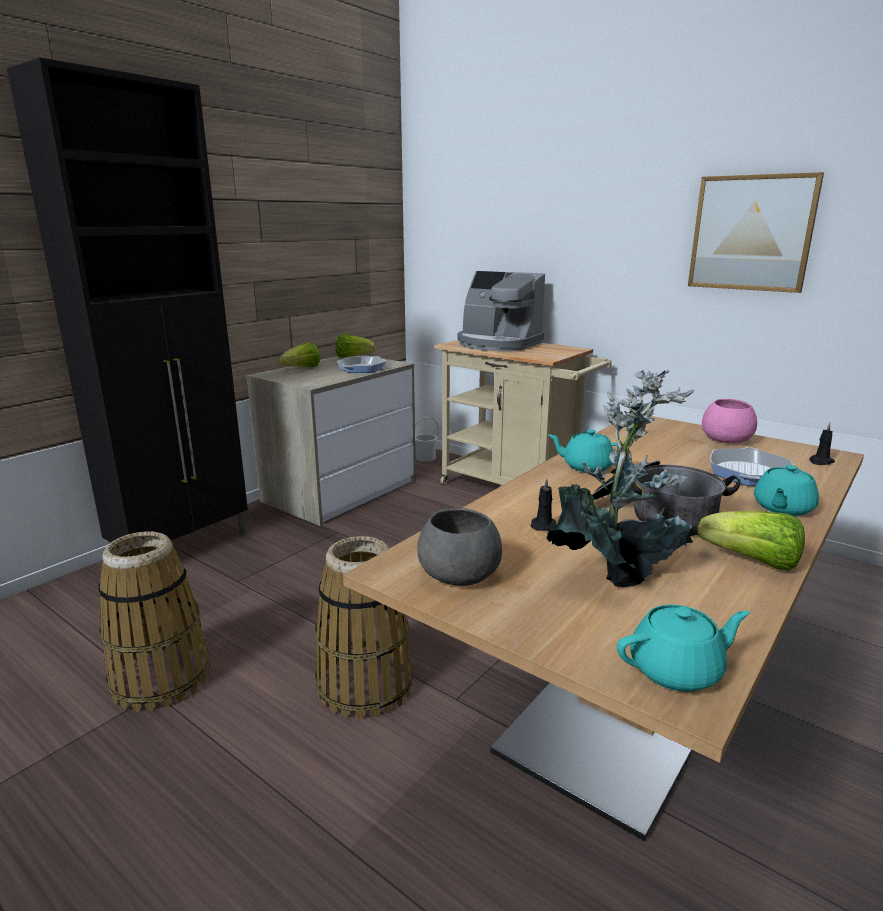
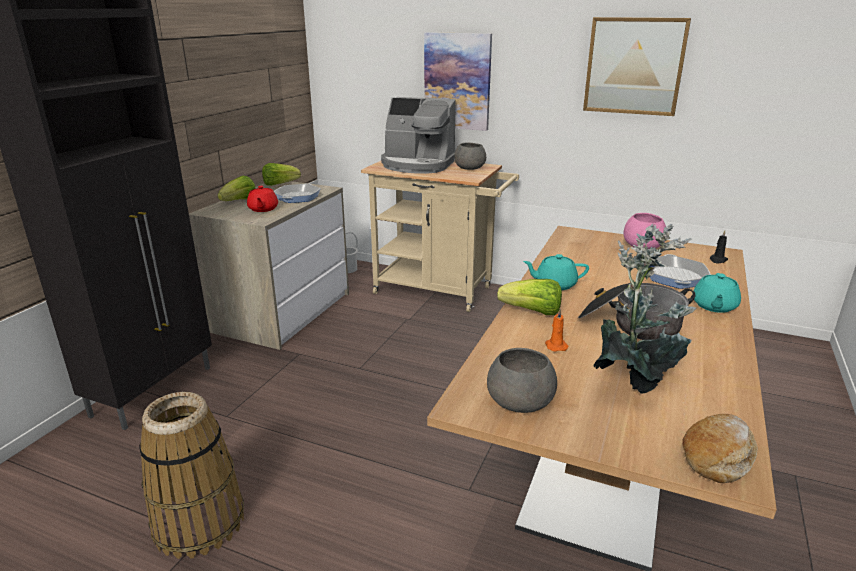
camera: 15 degrees left, 5 degrees up
basket [315,536,413,720] -> none
black candle [530,478,557,531] -> orange candle [545,309,569,351]
turquoise teapot [617,604,750,692] -> bread [682,414,758,483]
lettuce [698,511,805,570] -> lettuce moved to [497,279,562,315]
none -> red teapot [247,186,278,212]
none -> picture [424,32,492,131]
none -> grey bowl [454,142,486,170]

